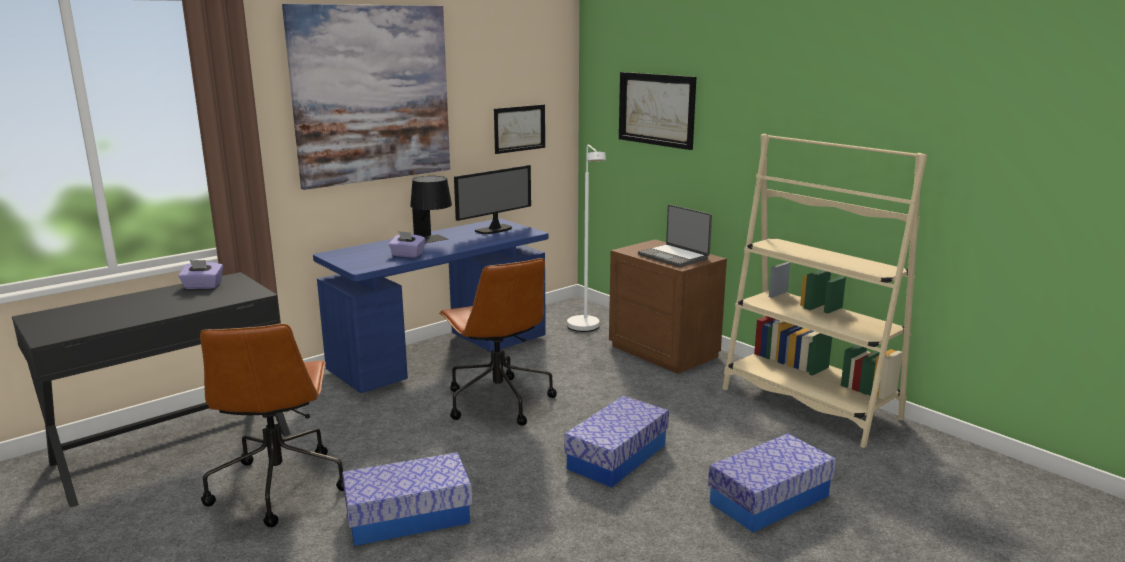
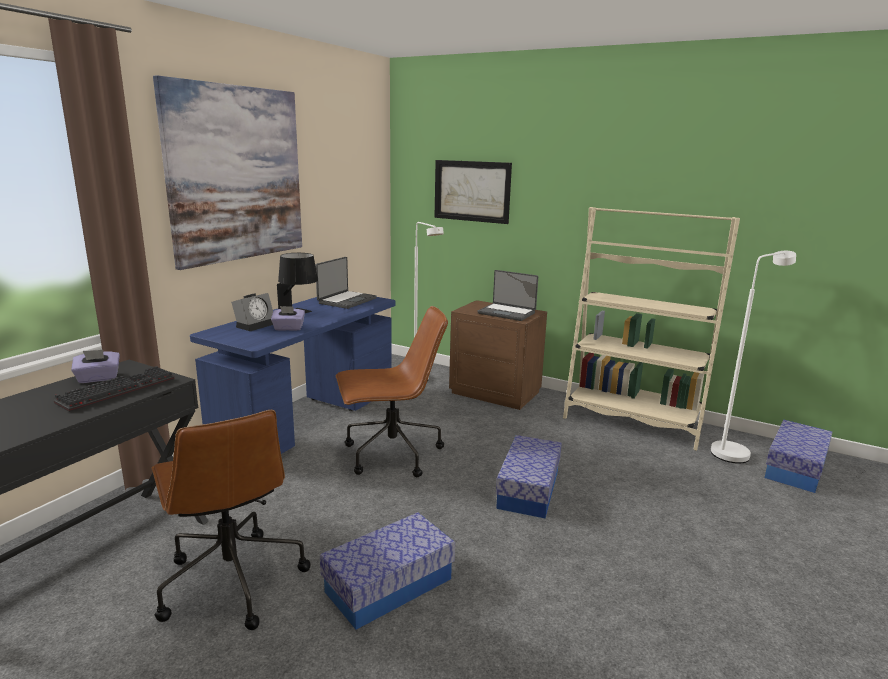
camera: 20 degrees left, 0 degrees up
brown office chair [439,258,557,425] -> brown office chair turned 60 degrees counterclockwise [336,306,448,477]
monitor [454,165,531,234] -> laptop [315,257,377,309]
picture [494,104,545,154] -> none
storage box [708,434,836,533] -> storage box moved to [765,420,832,493]
none -> keyboard [54,366,174,412]
none -> alarm clock [231,293,273,331]
none -> white floor lamp [710,251,796,464]

